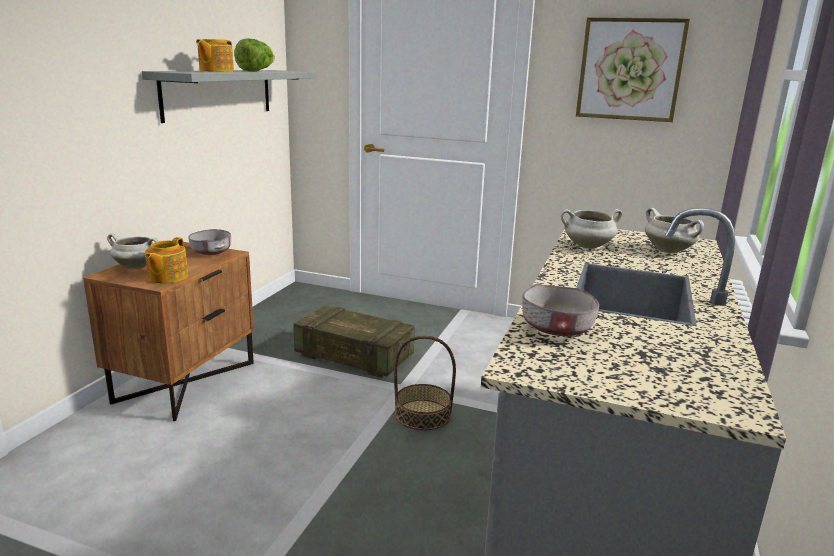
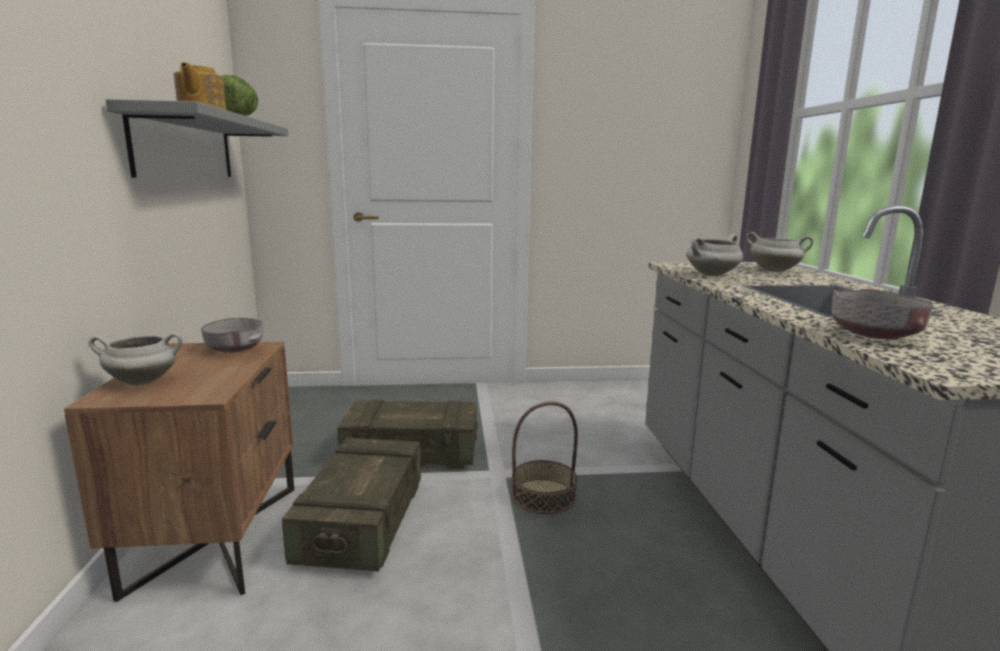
camera: 25 degrees left, 5 degrees down
teapot [145,237,188,284] -> none
picture [576,17,690,122] -> none
none -> crate [282,438,421,571]

